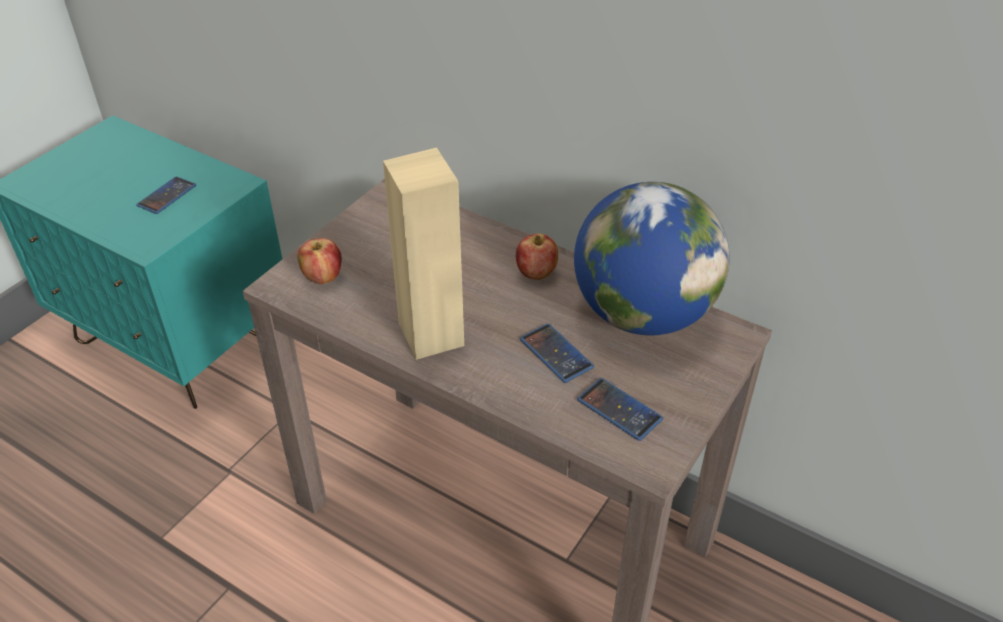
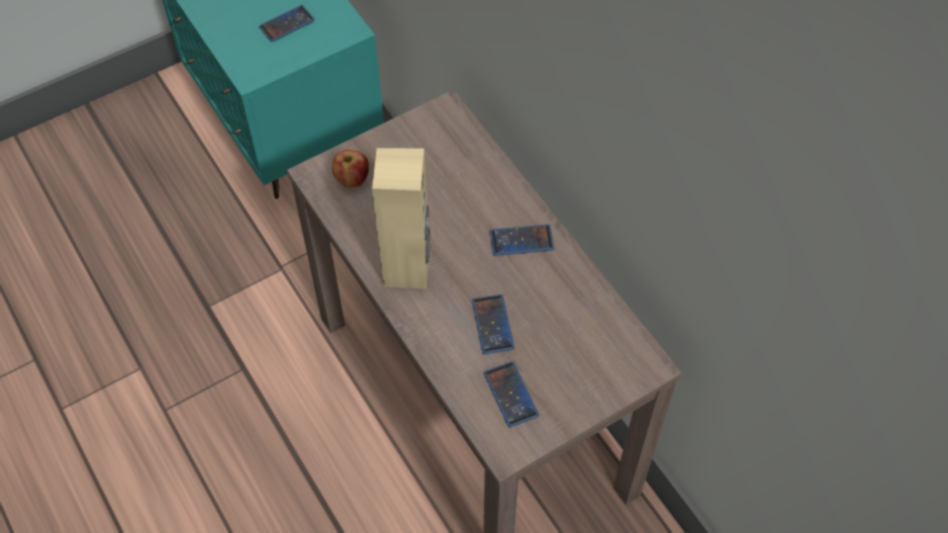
camera: 25 degrees right, 15 degrees up
apple [516,234,558,280] -> phone [490,224,554,256]
globe [574,182,729,336] -> none

